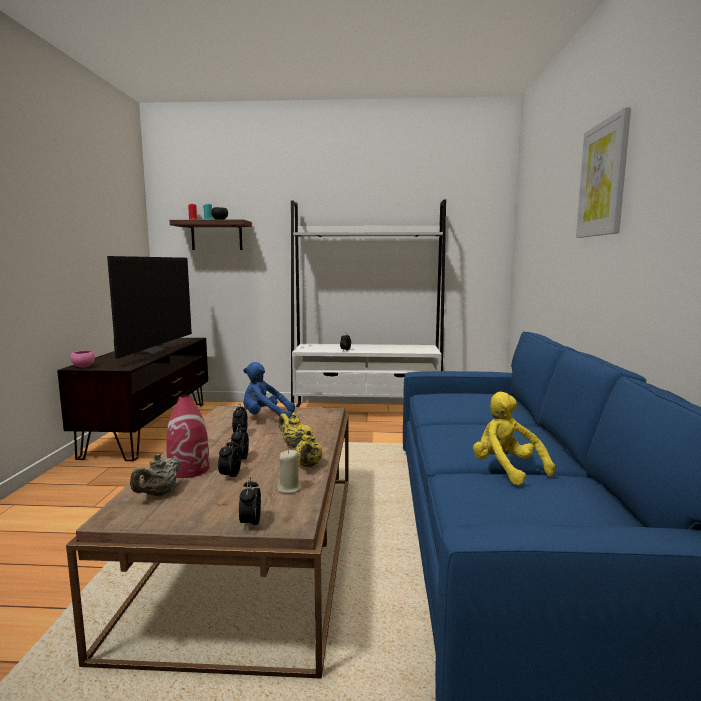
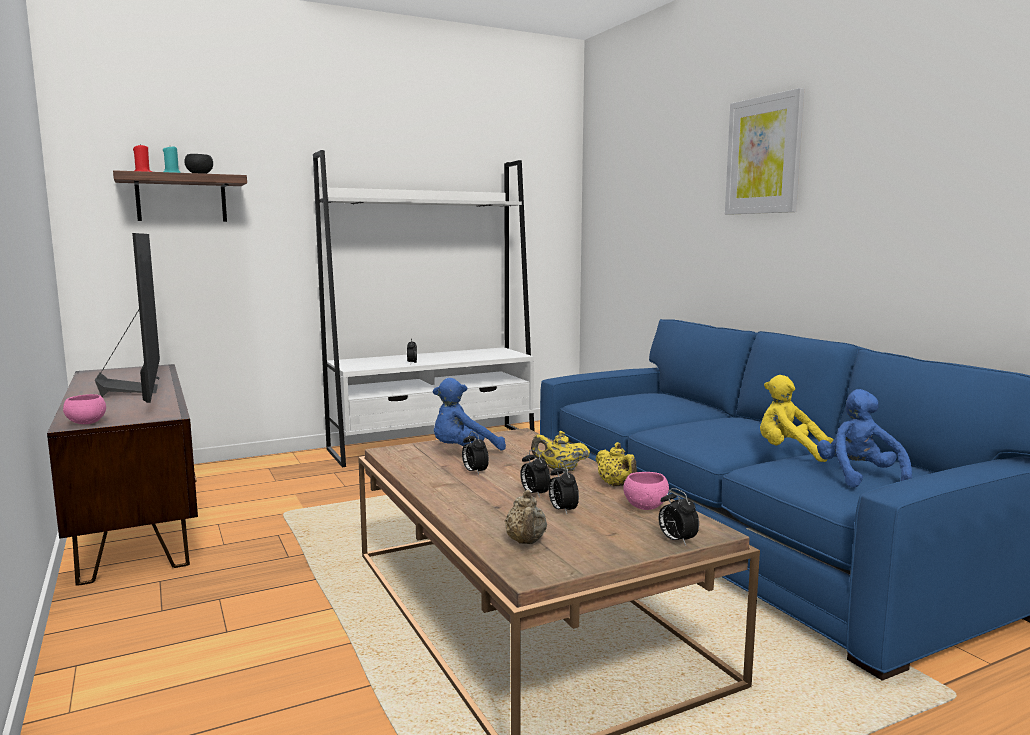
camera: 30 degrees left, 0 degrees up
red vase [166,395,210,478] -> none
beige candle [277,450,302,494] -> pink bowl [623,472,669,510]
none -> blue plush toy [817,389,912,488]

